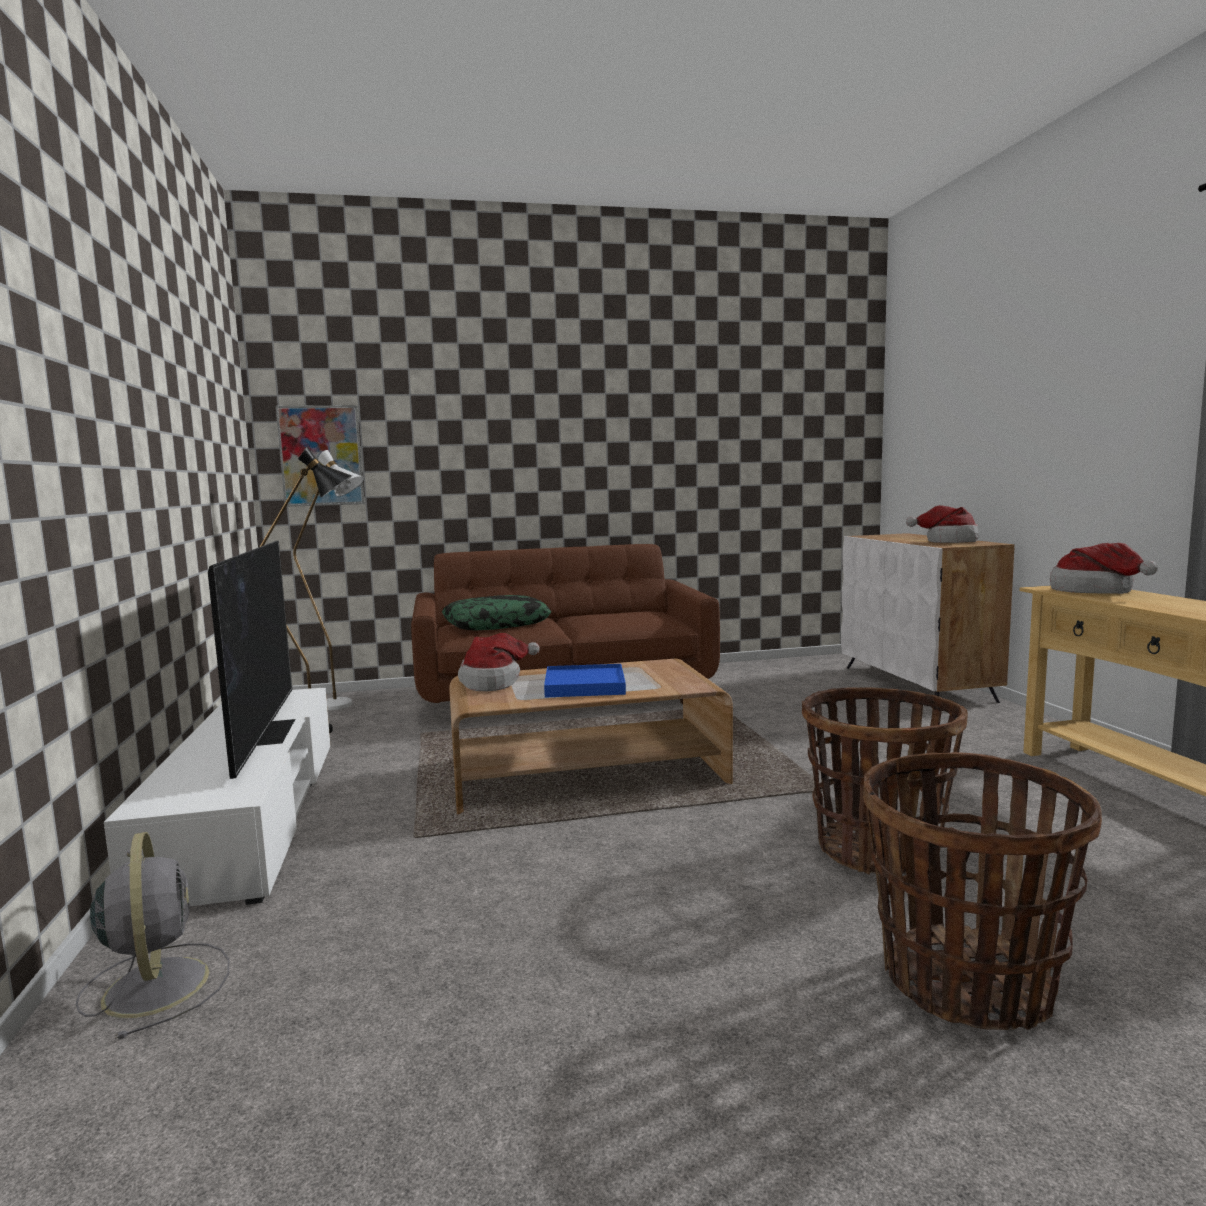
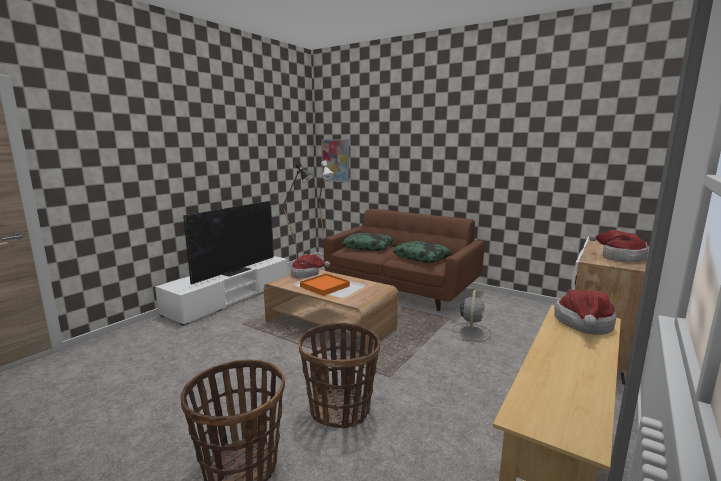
camera: 45 degrees right, 5 degrees up
grey fan [76,832,229,1039] -> grey fan moved to [452,290,491,341]
blue tray [544,664,626,697] -> orange tray [300,274,350,296]
none -> pillow [393,241,452,263]

